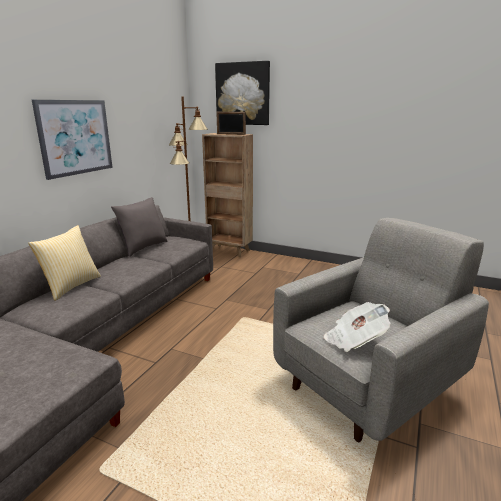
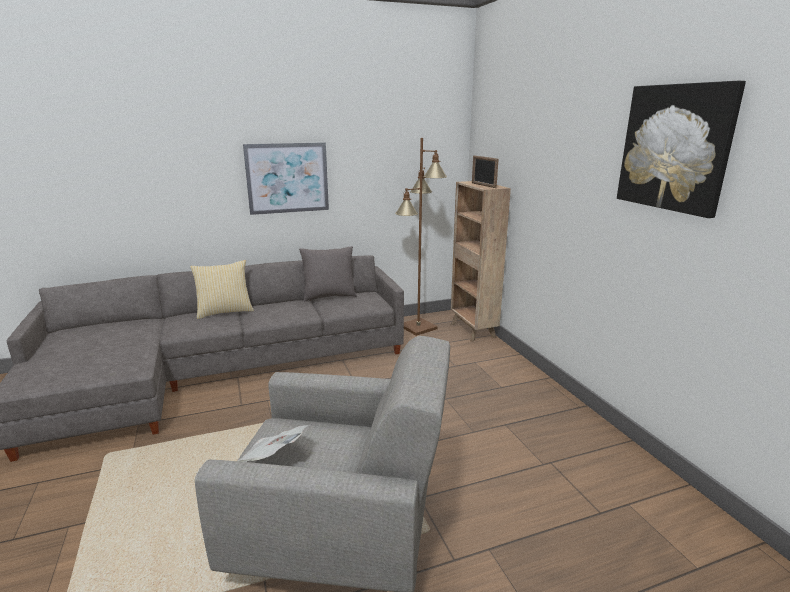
camera: 45 degrees right, 0 degrees up
picture [215,61,270,125] -> picture moved to [617,81,746,218]

